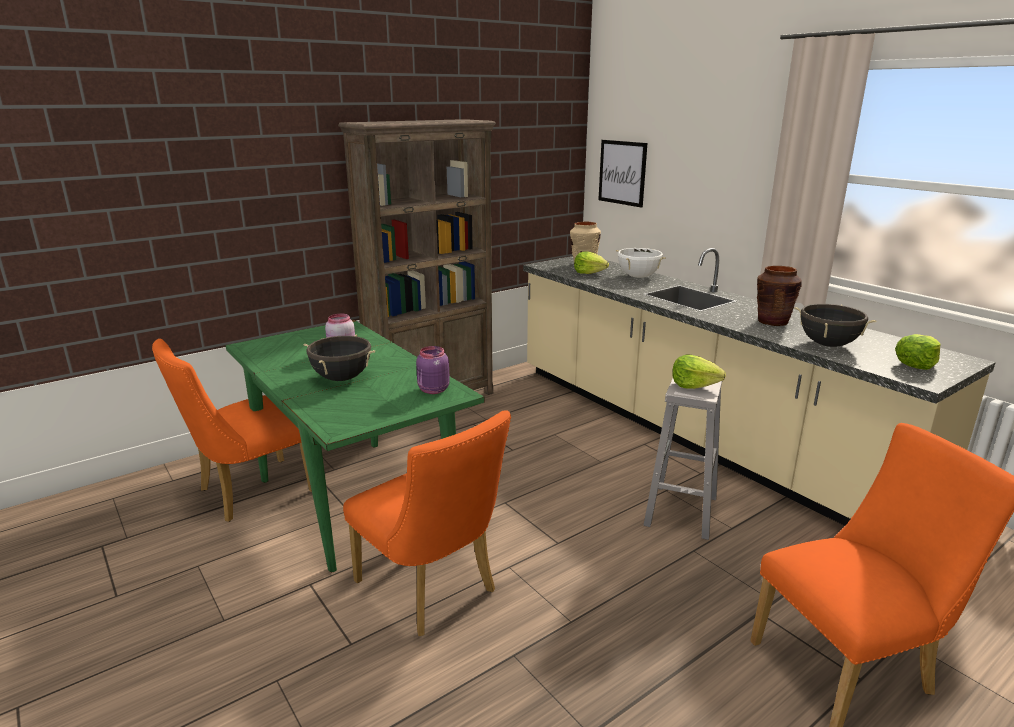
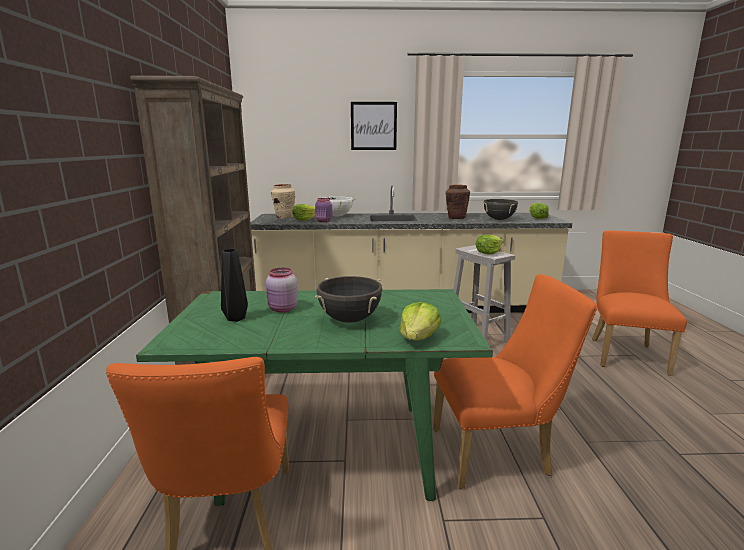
camera: 55 degrees left, 5 degrees down
purple jar [416,346,450,394] -> purple jar moved to [315,198,333,222]
picture [598,140,647,208] -> picture moved to [351,102,397,150]
none -> black vase [221,249,248,322]
none -> lettuce [399,302,441,340]

